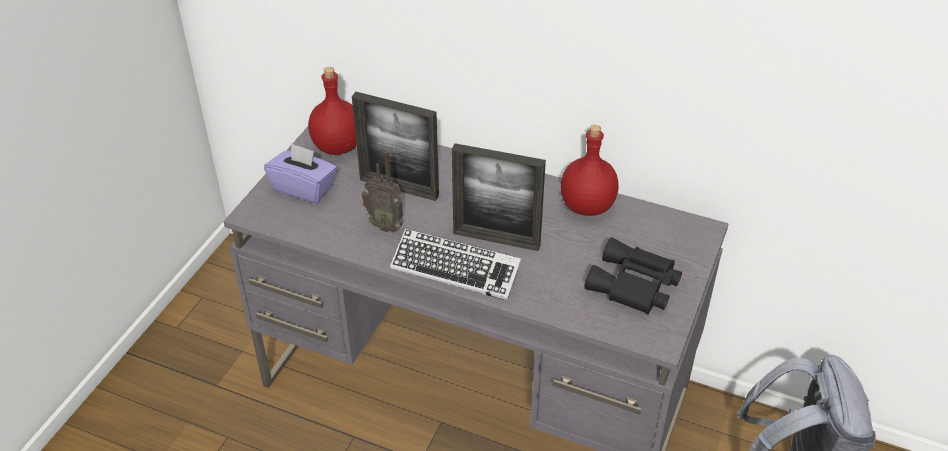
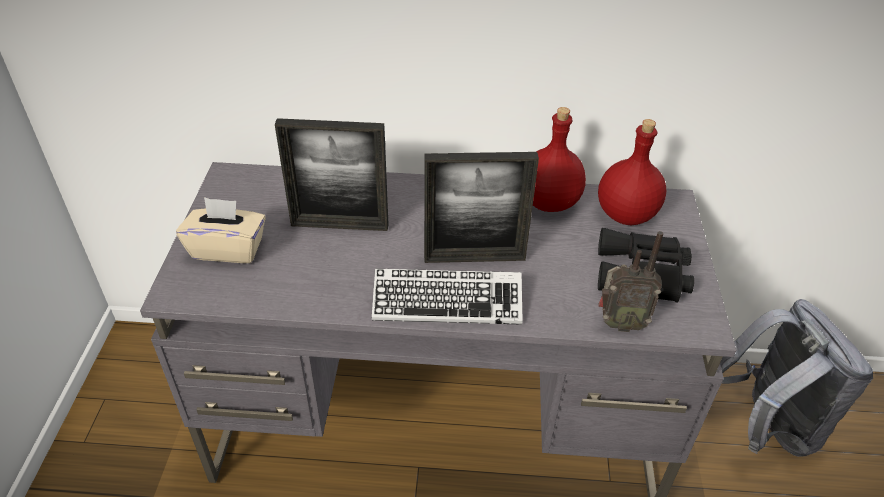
camera: 20 degrees left, 0 degrees up
purple tissue box [264,143,337,203] -> beige tissue box [176,197,266,263]
red bottle [308,67,357,155] -> red bottle moved to [598,119,666,225]
radio [361,151,404,233] -> radio moved to [599,231,663,332]

